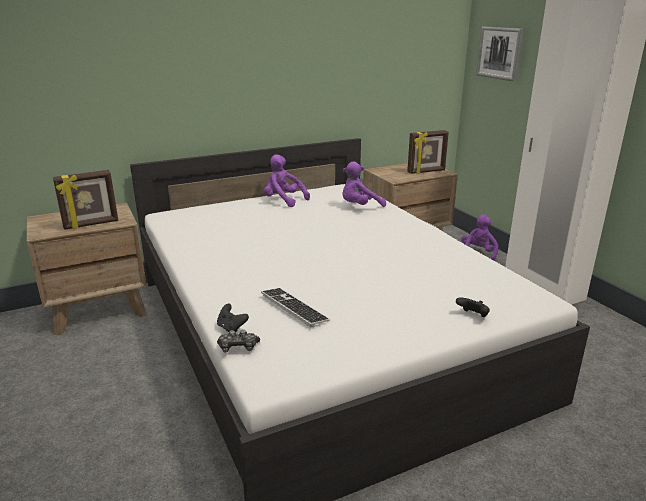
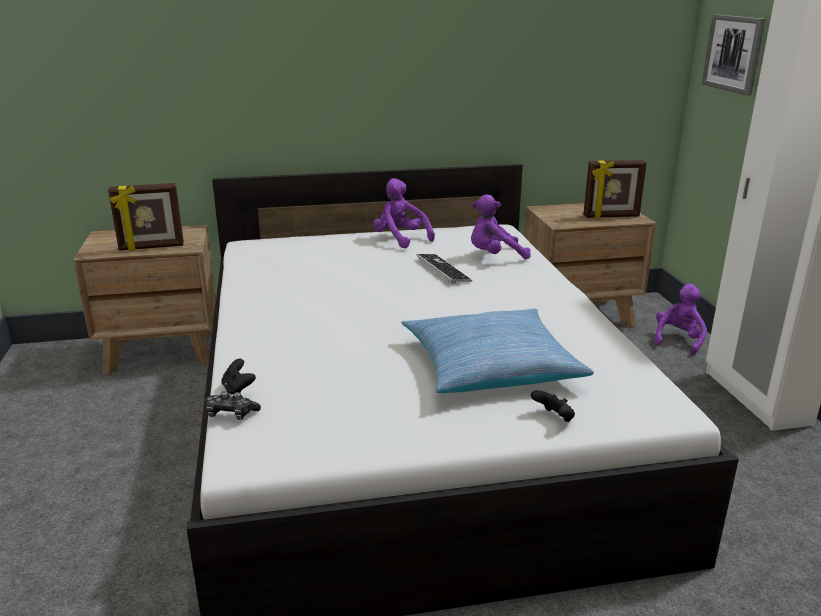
camera: 15 degrees right, 0 degrees up
keyboard [261,288,330,327] -> keyboard moved to [417,254,472,284]
none -> pillow [401,309,594,393]

